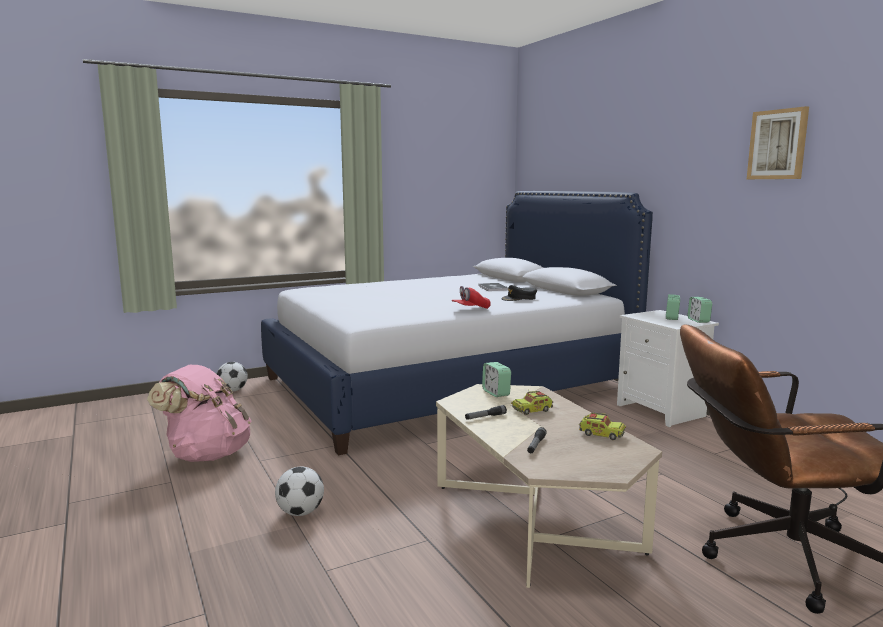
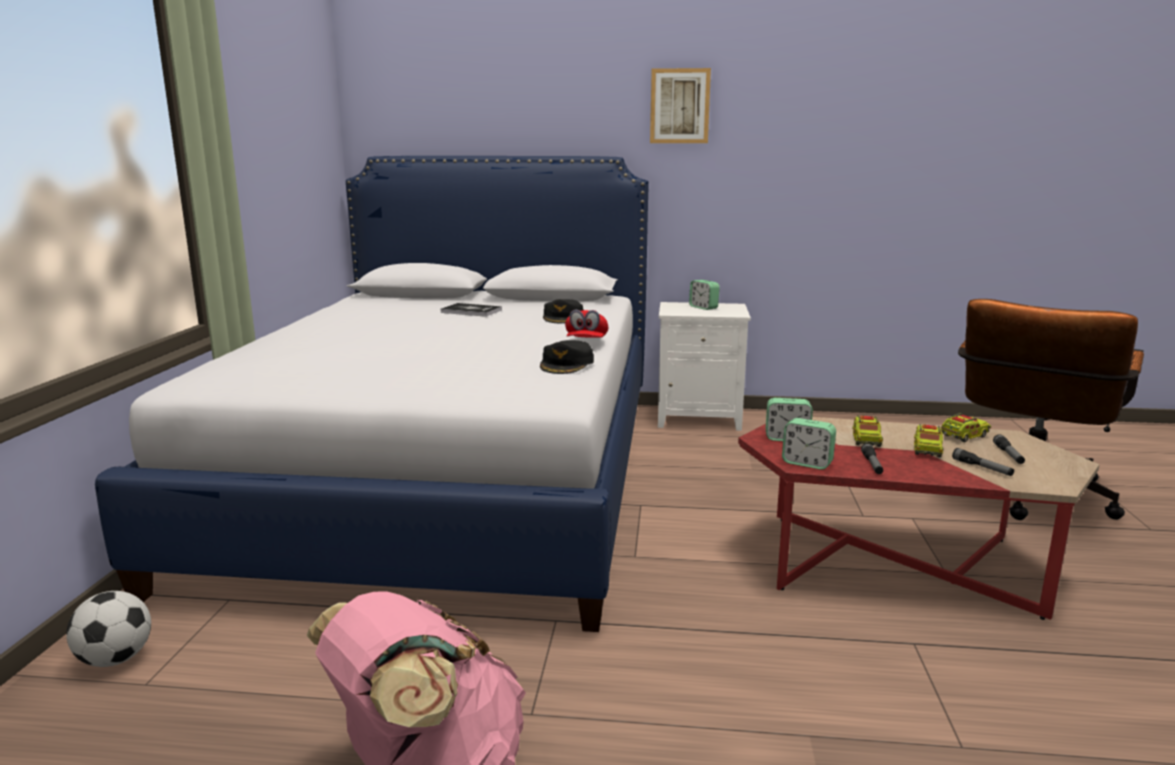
camera: 55 degrees left, 5 degrees up
football [275,467,324,516] -> none
beige coffee table [436,384,662,588] -> red coffee table [738,417,1099,620]
alarm clock [688,297,712,323] -> alarm clock moved to [782,418,836,470]
picture [747,106,809,179] -> picture moved to [650,68,711,143]
none -> black cap [540,340,594,374]
none -> toy truck [914,424,944,457]
none -> flashlight [993,434,1025,464]

